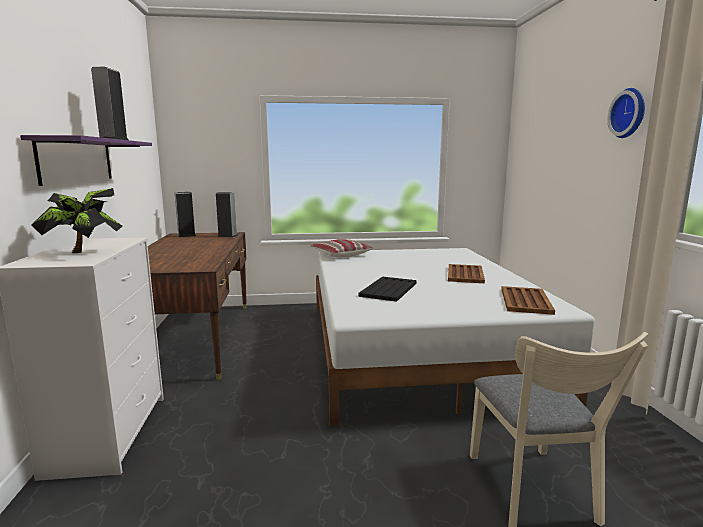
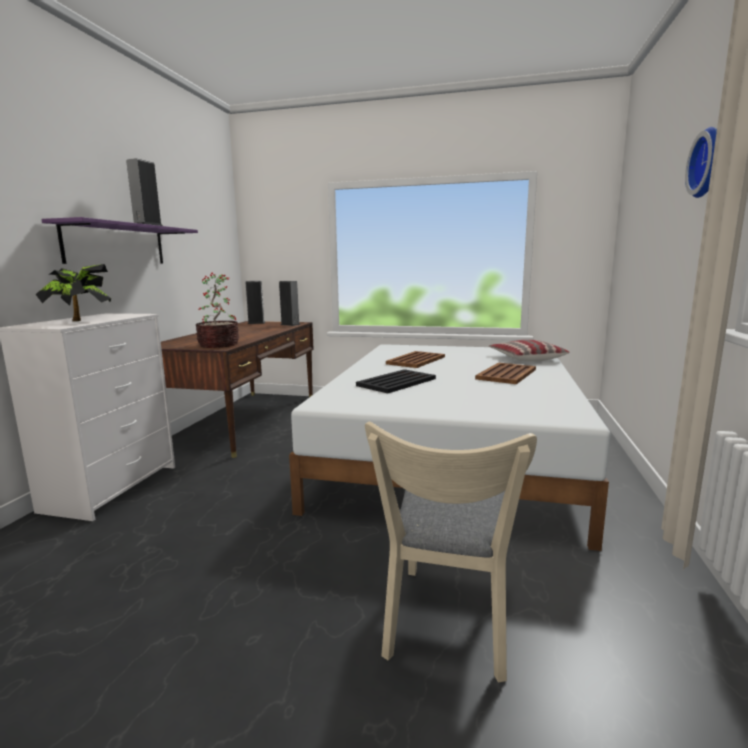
camera: 20 degrees right, 0 degrees up
pillow [310,239,373,257] -> pillow moved to [489,340,570,362]
brown tray [501,286,555,315] -> brown tray moved to [386,351,445,368]
none -> potted plant [195,273,239,348]

